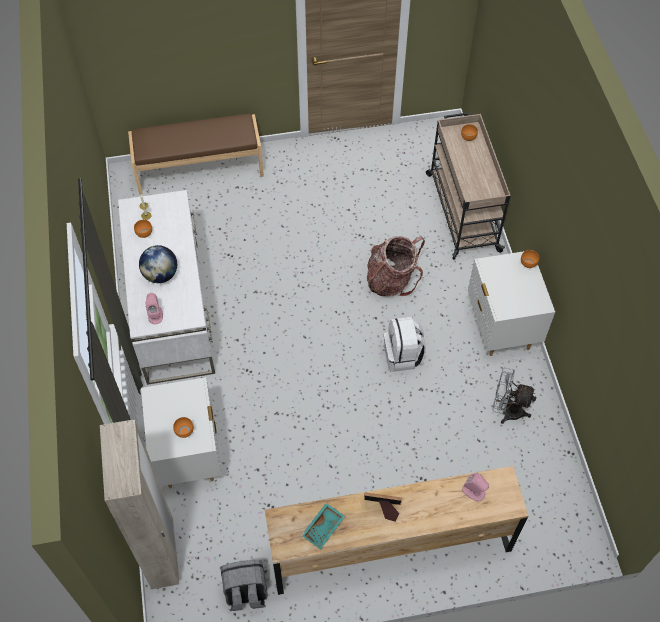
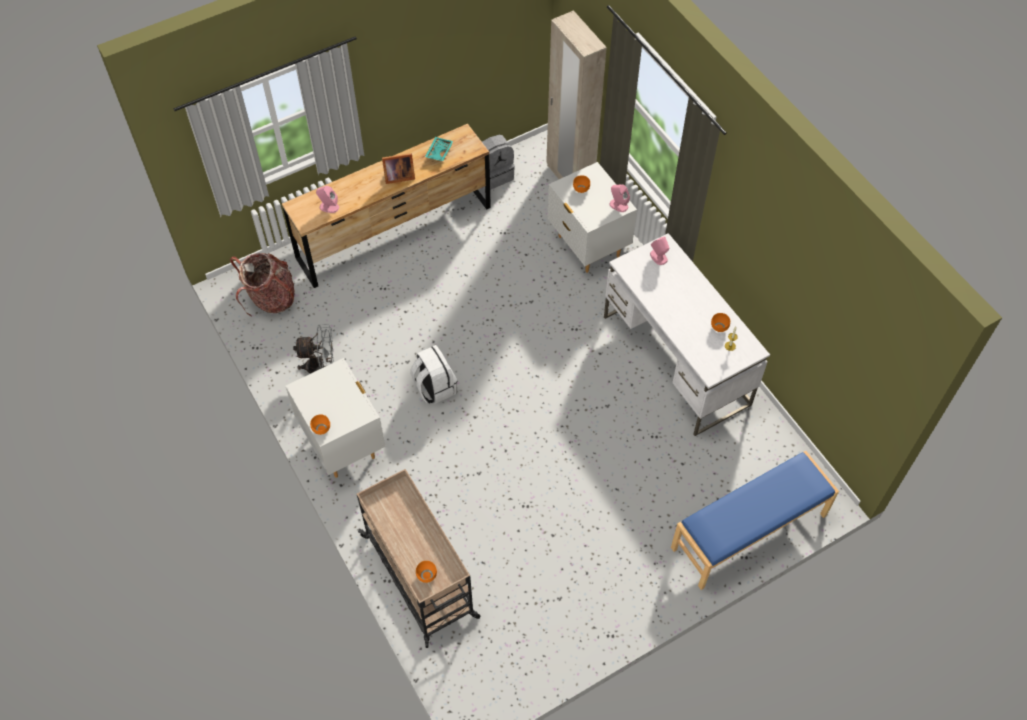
camera: 160 degrees right, 0 degrees up
brown bench [128,114,264,194] -> blue bench [671,451,839,590]
globe [139,245,177,283] -> none
backpack [367,236,425,296] -> backpack moved to [230,253,295,316]
none -> pink speaker [609,185,630,212]

